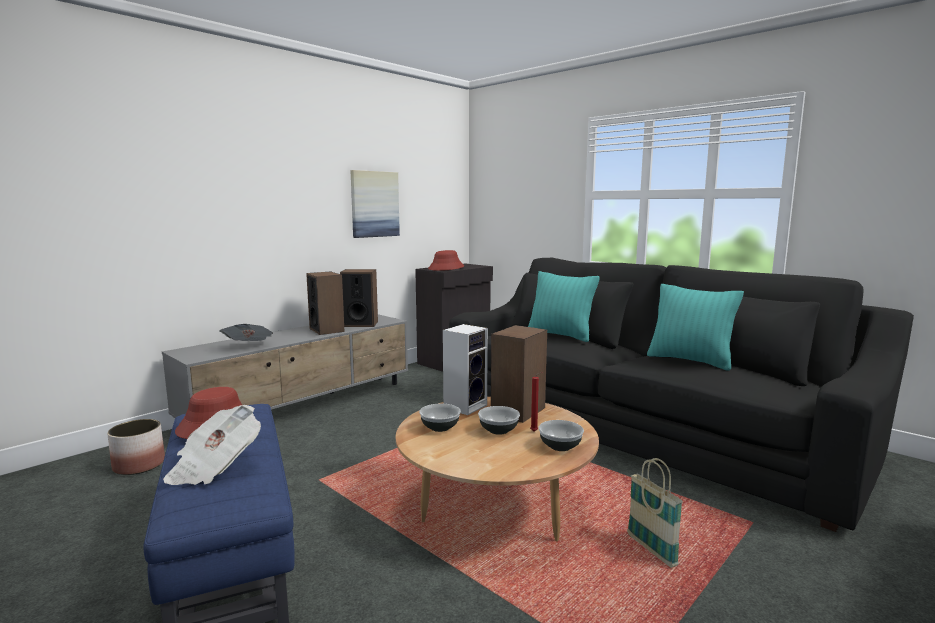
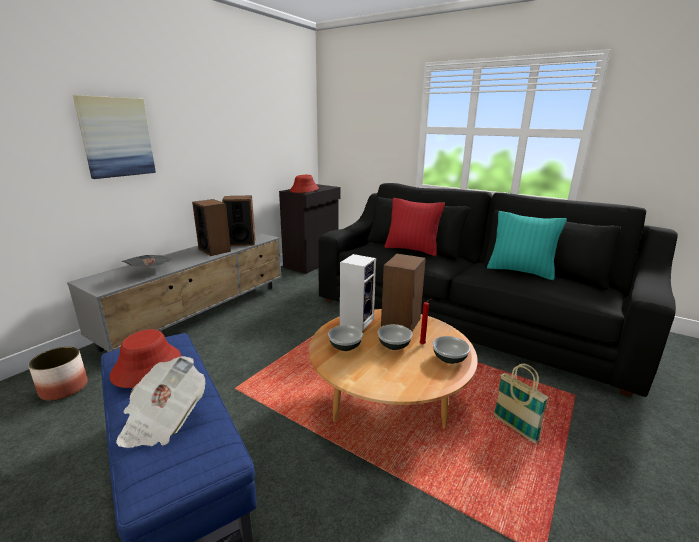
camera: 10 degrees left, 10 degrees up
picture [350,170,400,238] -> picture moved to [73,95,156,179]
turquoise pillow [528,271,600,342] -> red pillow [385,198,445,256]

